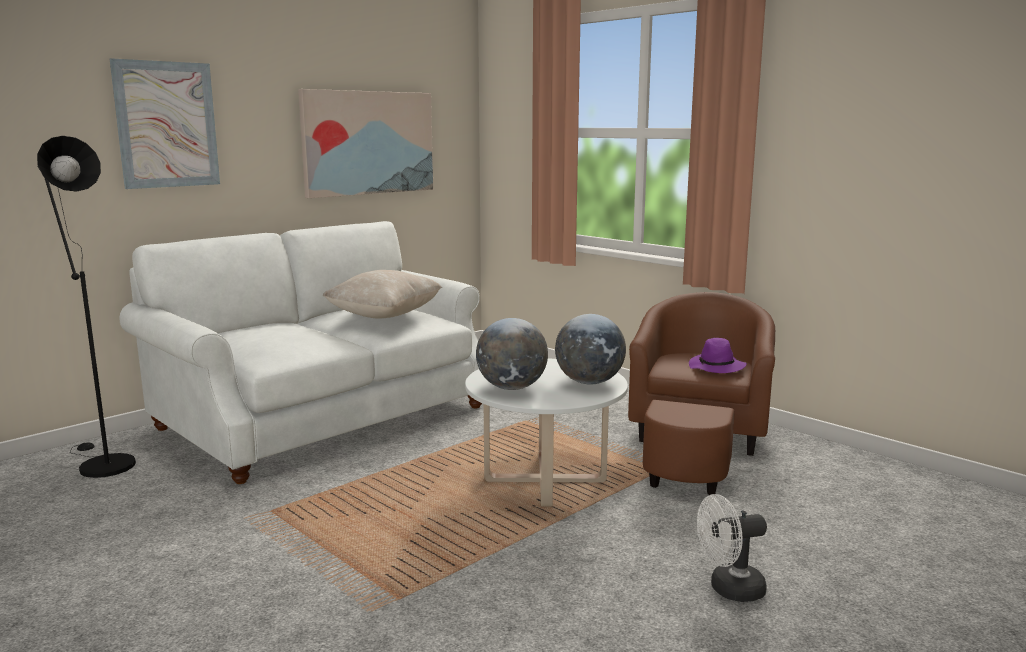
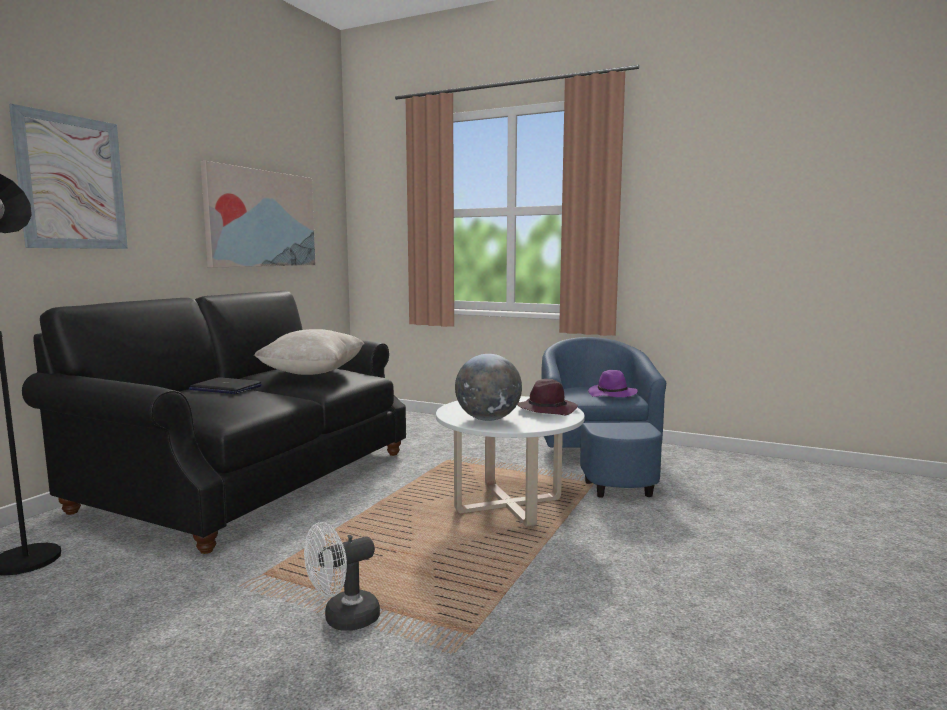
camera: 20 degrees left, 5 degrees down
white sofa [119,221,482,484] -> black sofa [22,291,406,554]
globe [555,314,626,384] -> purple hat [517,379,578,416]
brown armchair [628,292,775,495] -> blue armchair [541,337,666,498]
white fan [697,494,767,602] -> white fan moved to [304,522,380,631]
none -> laptop [189,377,262,394]

